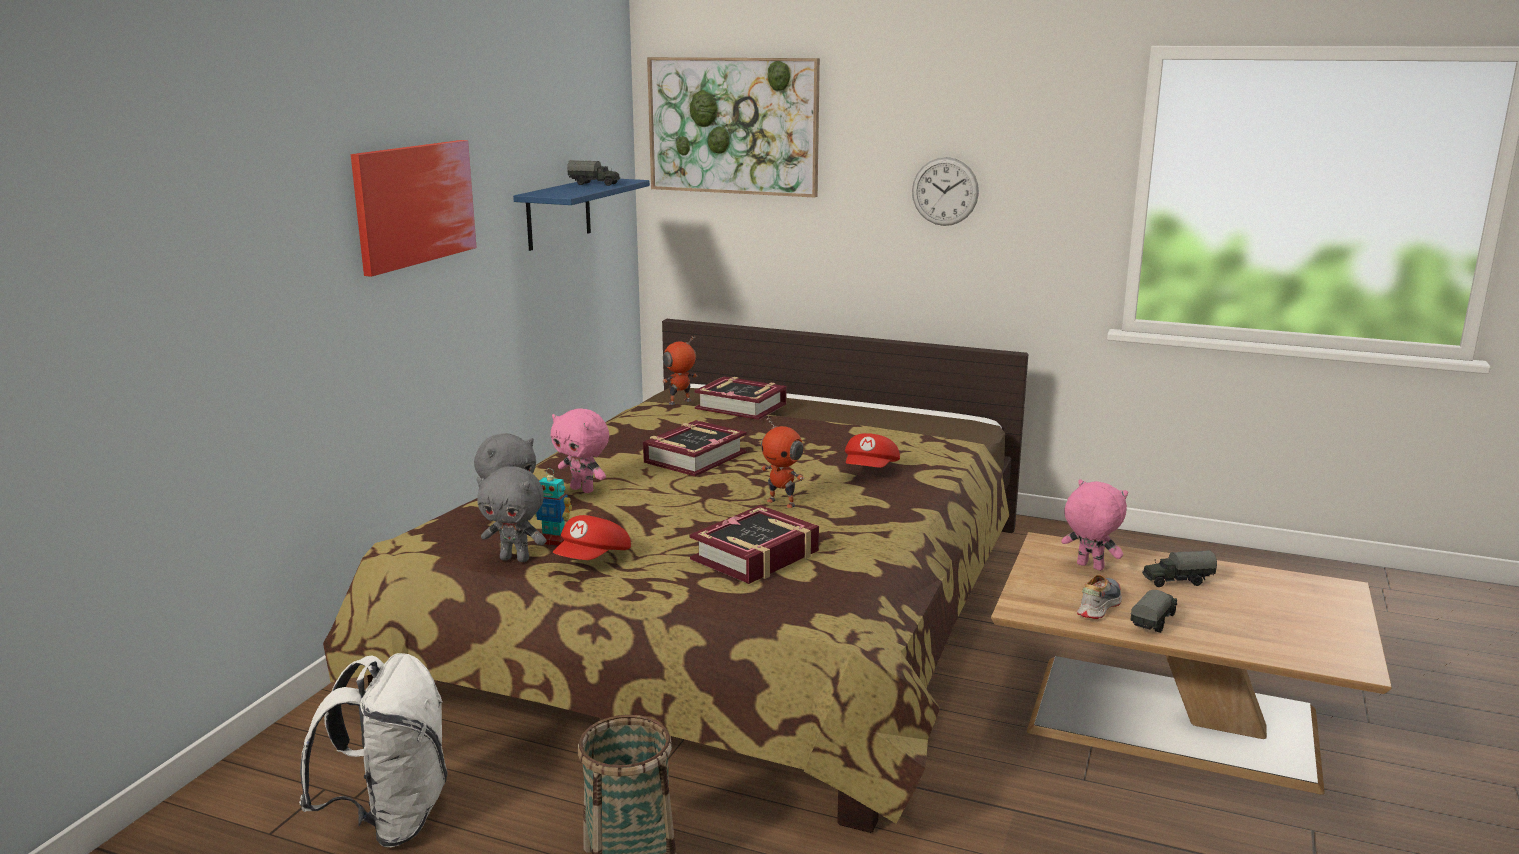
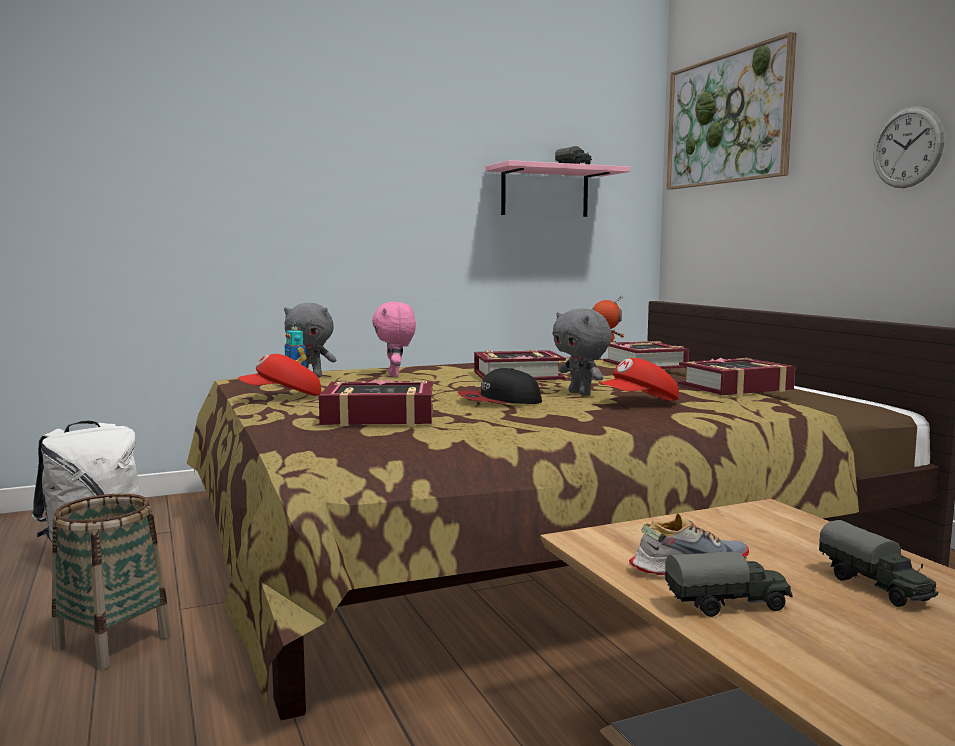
camera: 45 degrees right, 10 degrees down
picture [351,140,477,277] -> none
grey plush toy [476,466,547,562] -> grey plush toy moved to [552,308,612,396]
blue shelf [513,179,650,251] -> pink shelf [485,160,631,217]
toy robot [761,416,804,508] -> cap [458,368,542,404]
pink plush toy [1061,479,1128,571] -> none
toy truck [1142,550,1217,587] -> toy truck turned 150 degrees counterclockwise [819,520,938,607]
none -> book [678,358,795,395]

